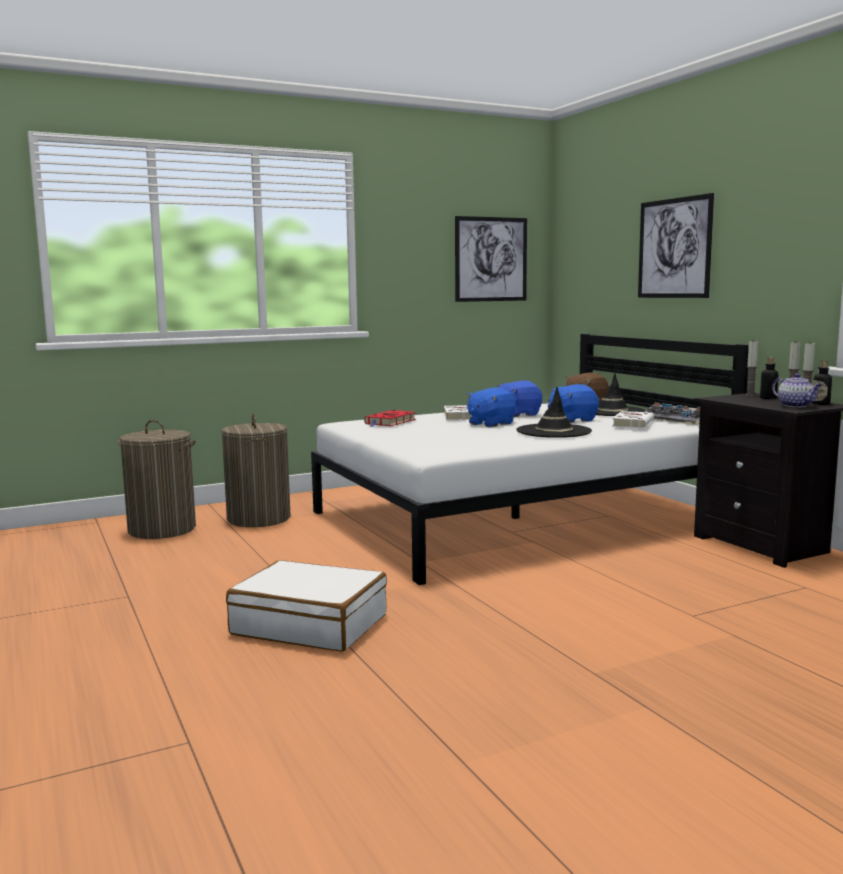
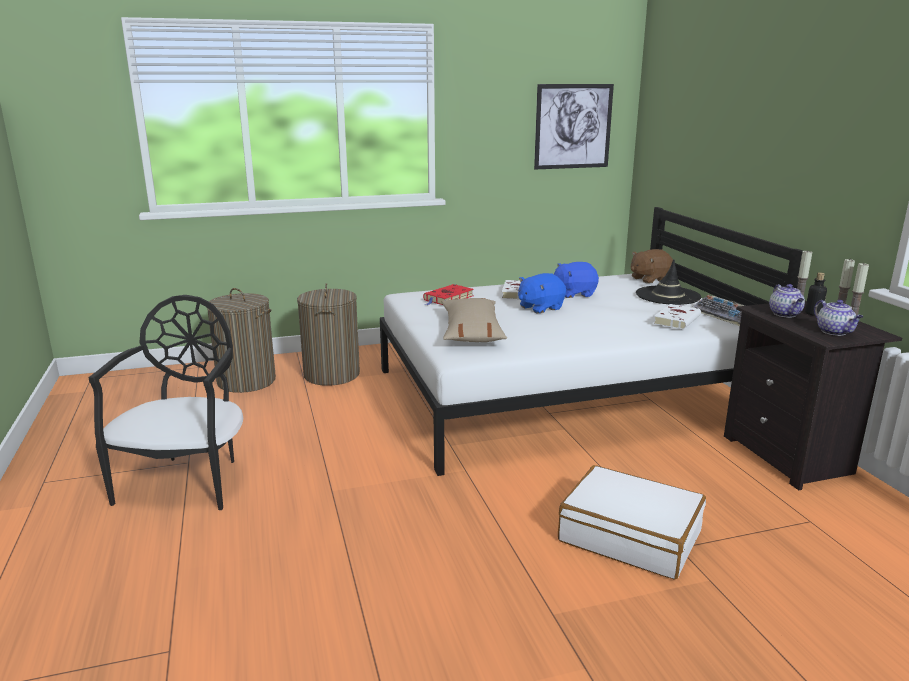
camera: 10 degrees right, 10 degrees up
white suitcase [226,560,387,652] -> white suitcase moved to [558,465,706,579]
black hat [517,387,592,438] -> none
blue plush toy [548,384,599,423] -> none
picture [638,193,714,298] -> none
bottle [813,361,832,405] -> none
none -> black chair [88,295,243,510]
none -> beige pillow [442,298,507,342]
none -> teapot [769,284,805,318]

